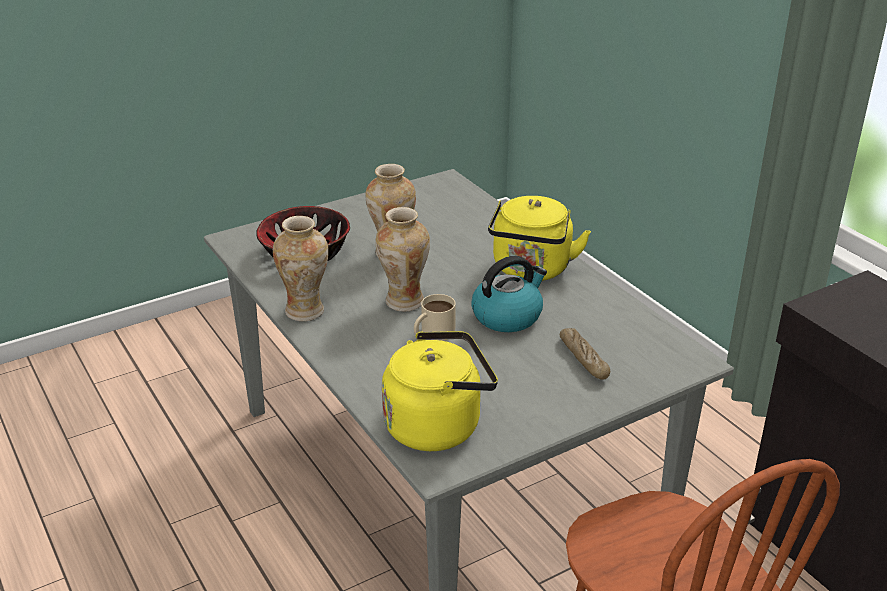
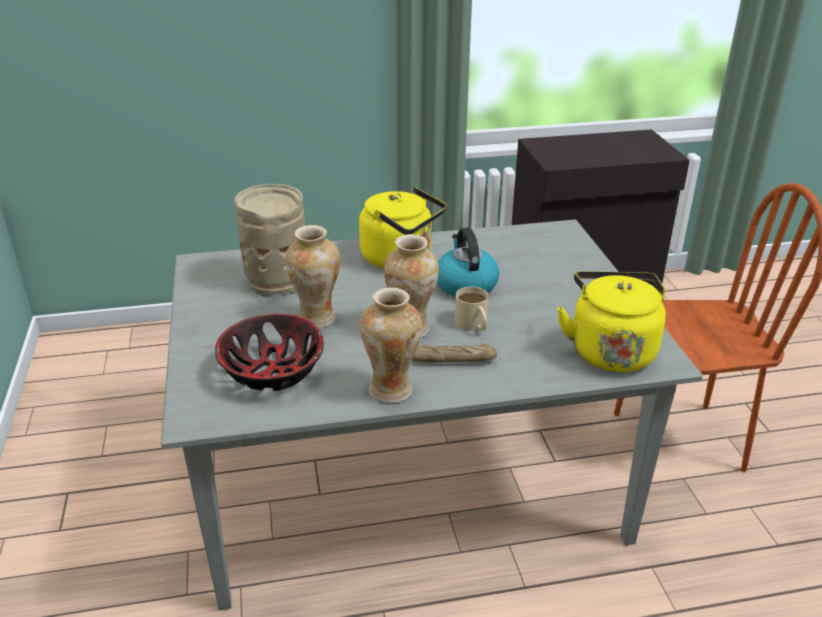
camera: 70 degrees left, 0 degrees up
bread [560,328,610,380] -> bread moved to [412,344,497,362]
none -> beige vase [235,184,305,297]

